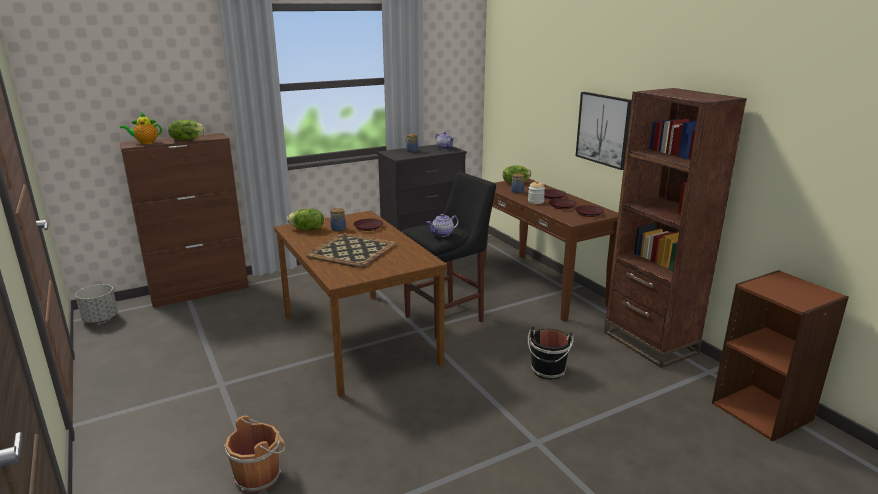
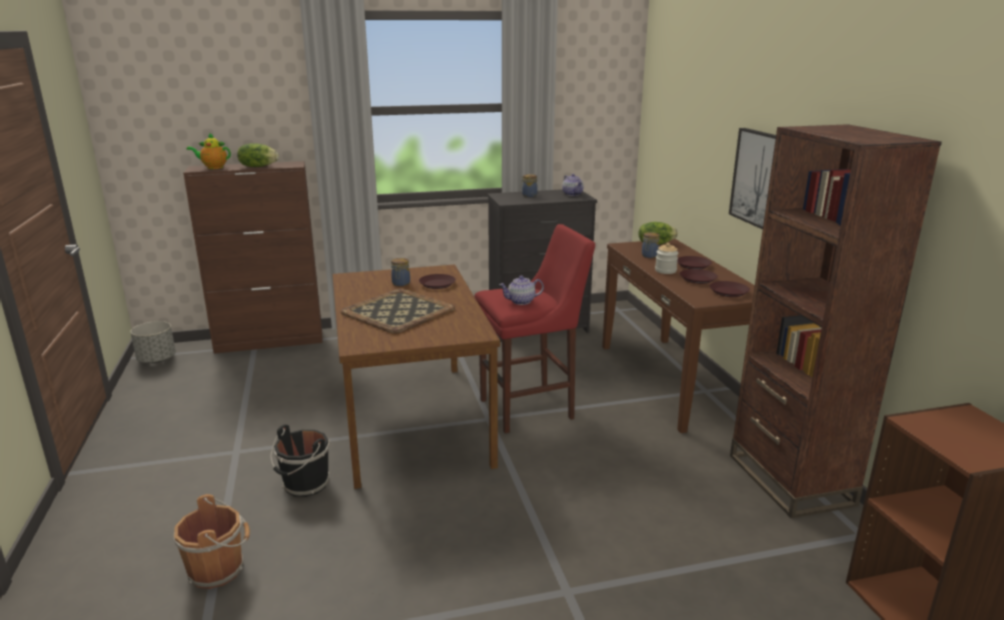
camera: 15 degrees right, 0 degrees up
lettuce [287,209,324,230] -> none
black stool [401,172,496,339] -> red stool [474,224,595,433]
black bucket [528,327,574,380] -> black bucket moved to [270,424,330,497]

